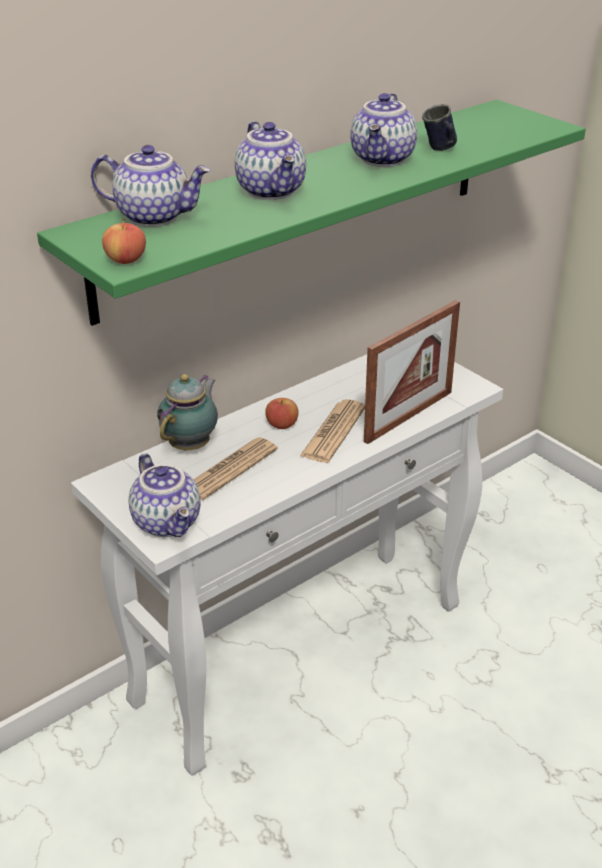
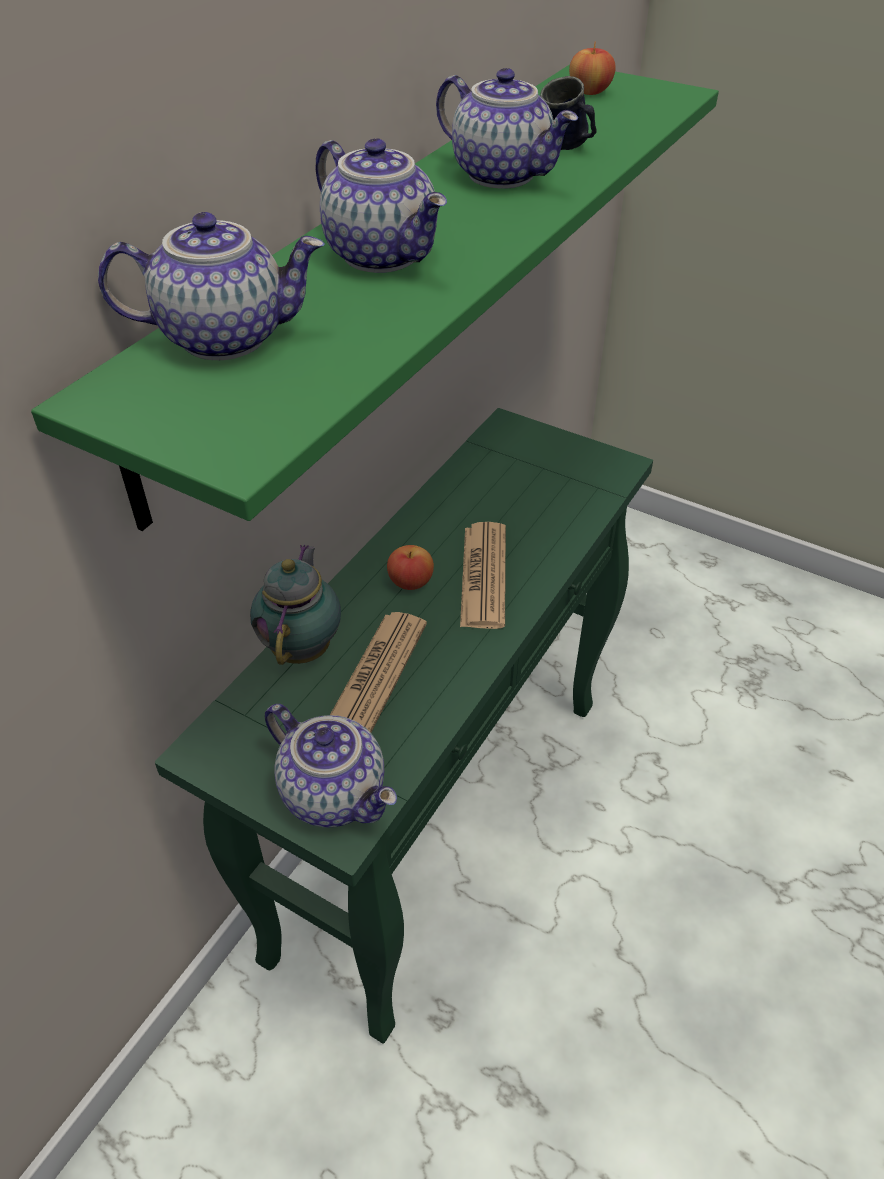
camera: 20 degrees left, 10 degrees up
white console table [71,354,503,776] -> green console table [155,408,653,1044]
apple [102,219,146,264] -> apple moved to [569,42,616,95]
teapot [350,93,417,167] -> teapot turned 45 degrees counterclockwise [436,68,578,189]
picture frame [364,300,460,444] -> none

